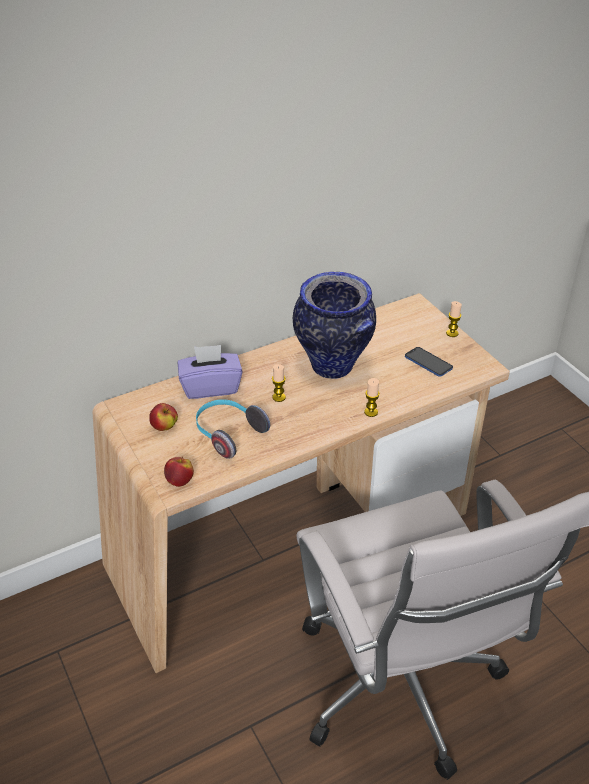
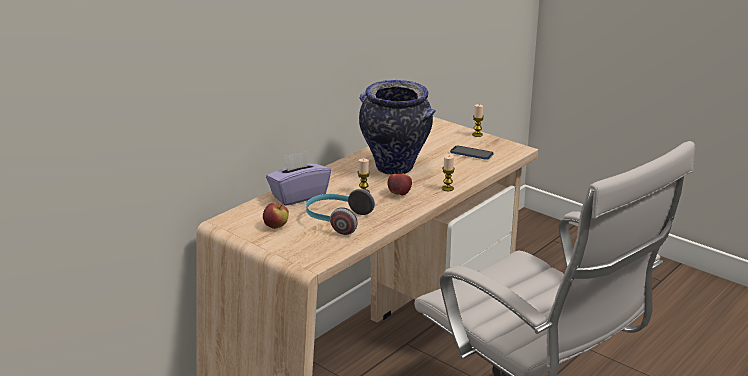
camera: 20 degrees left, 15 degrees down
apple [164,457,194,487] -> apple moved to [387,170,412,195]

